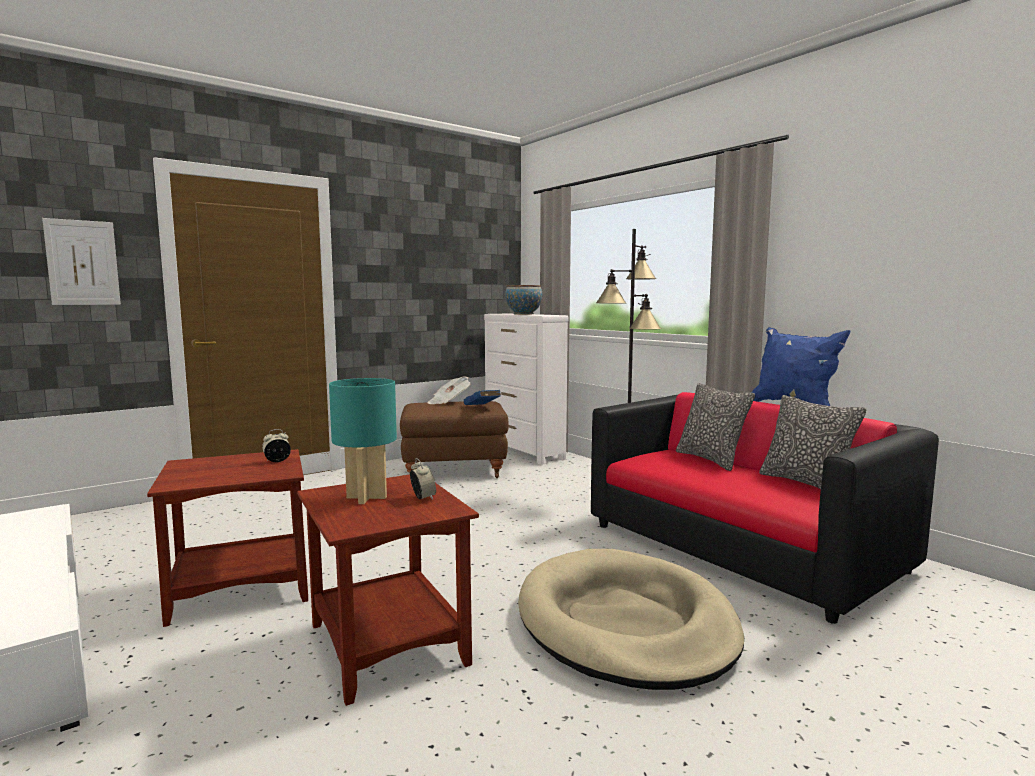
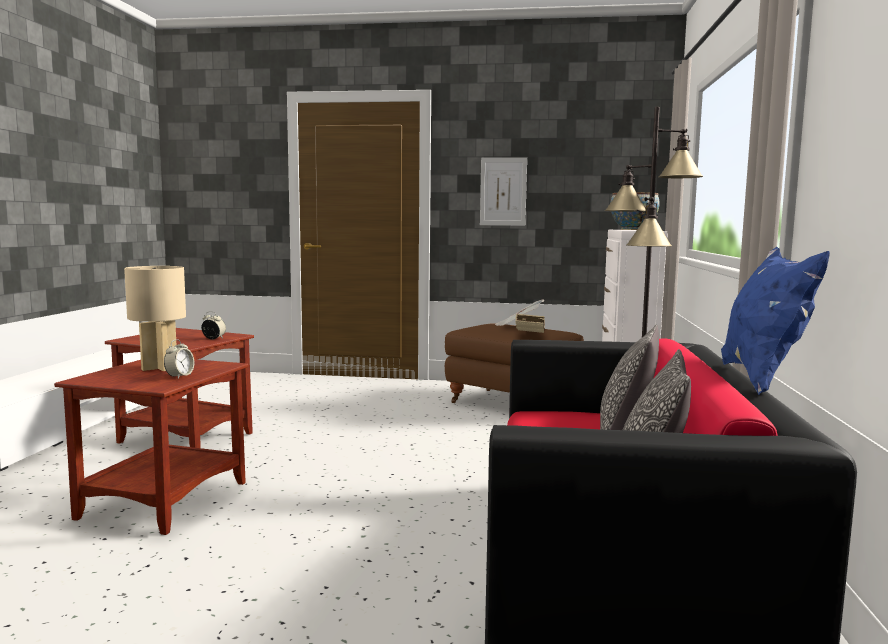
camera: 45 degrees right, 0 degrees up
picture [42,218,121,305] -> picture moved to [480,157,527,226]
turquoise table lamp [329,378,397,504] -> beige table lamp [124,266,186,371]
blue book [464,390,501,405] -> beige book [515,314,545,333]
beige dog bed [518,549,744,690] -> none

